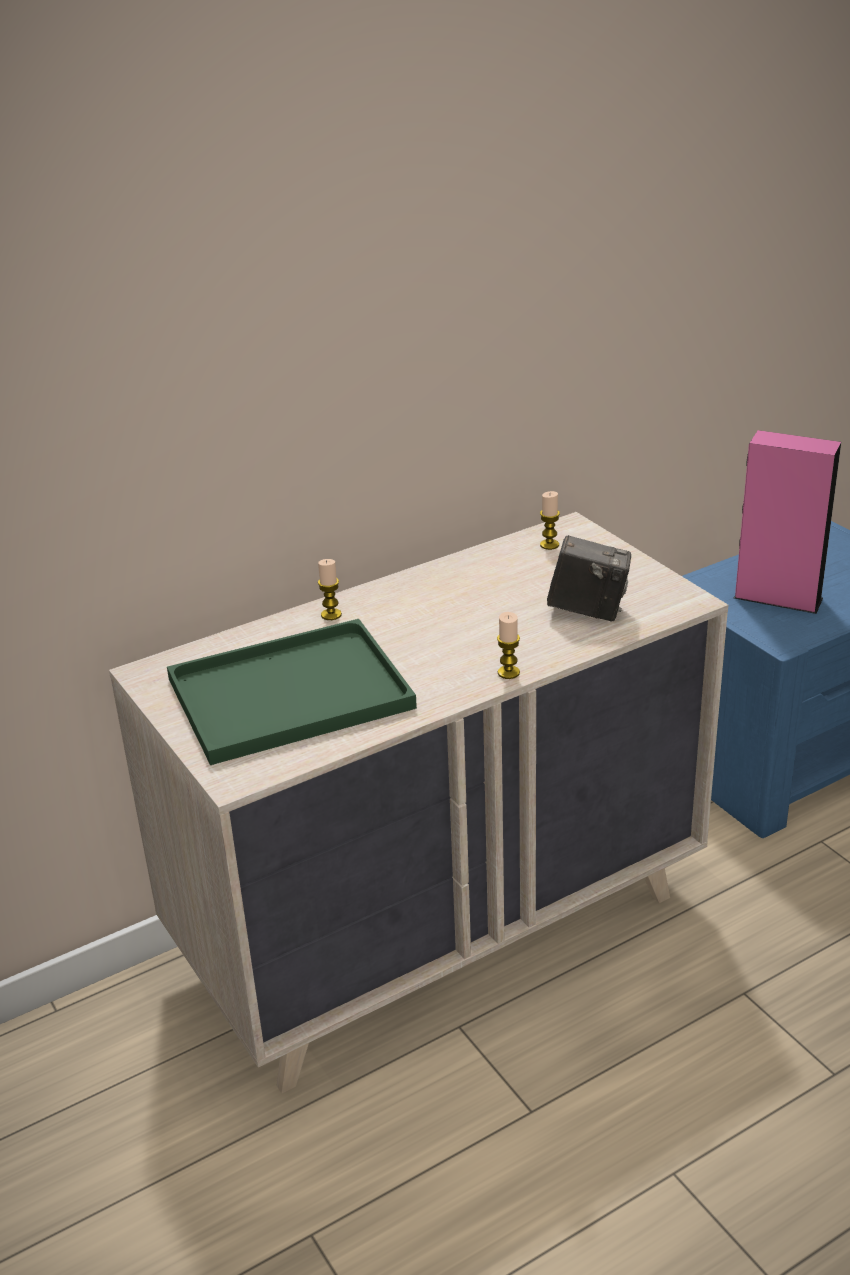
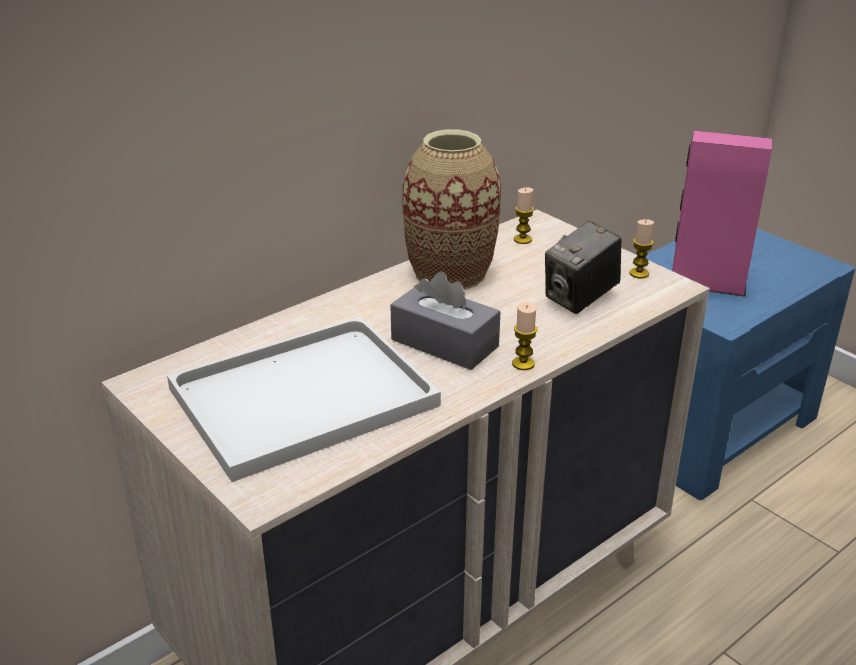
camera: 10 degrees left, 0 degrees up
green tray [167,619,417,765] -> white tray [167,316,441,482]
candle [318,559,342,620] -> candle moved to [629,219,654,279]
camera [547,535,631,621] -> camera turned 135 degrees clockwise [545,220,622,314]
none -> grey tissue box [390,272,500,370]
none -> vase [403,129,501,290]

